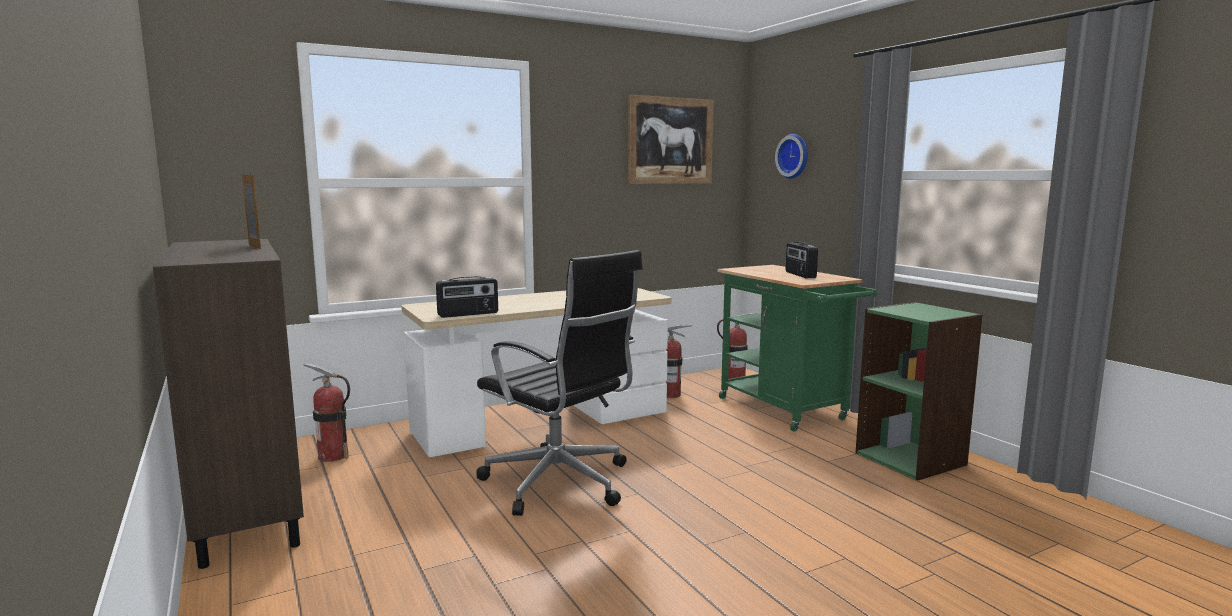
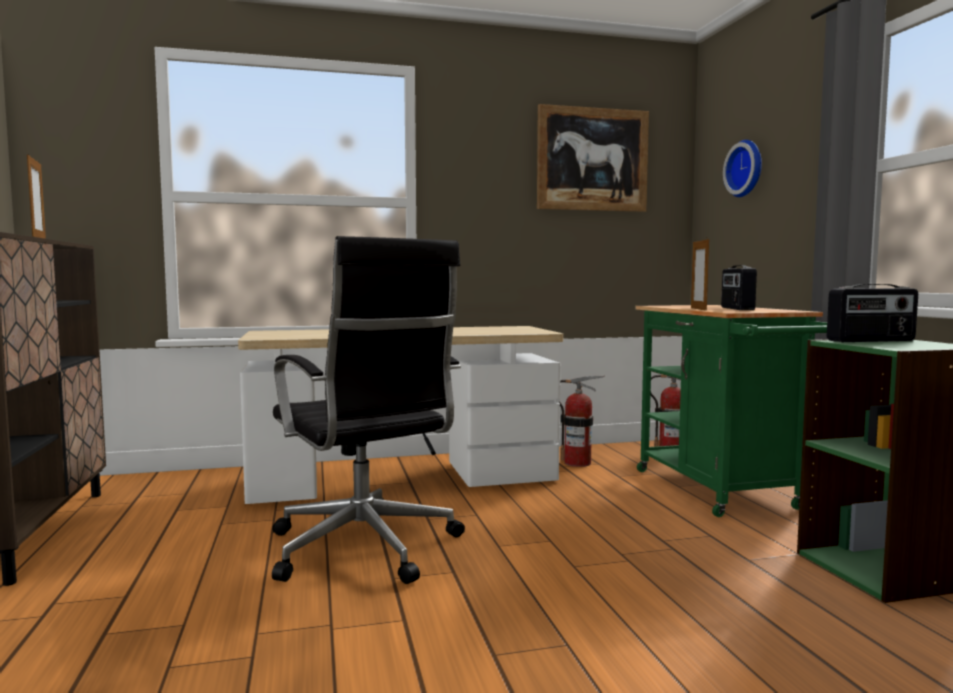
camera: 15 degrees right, 5 degrees down
fire extinguisher [303,363,350,462] -> none
radio [436,276,498,318] -> radio moved to [827,284,918,342]
none -> picture frame [691,238,709,311]

